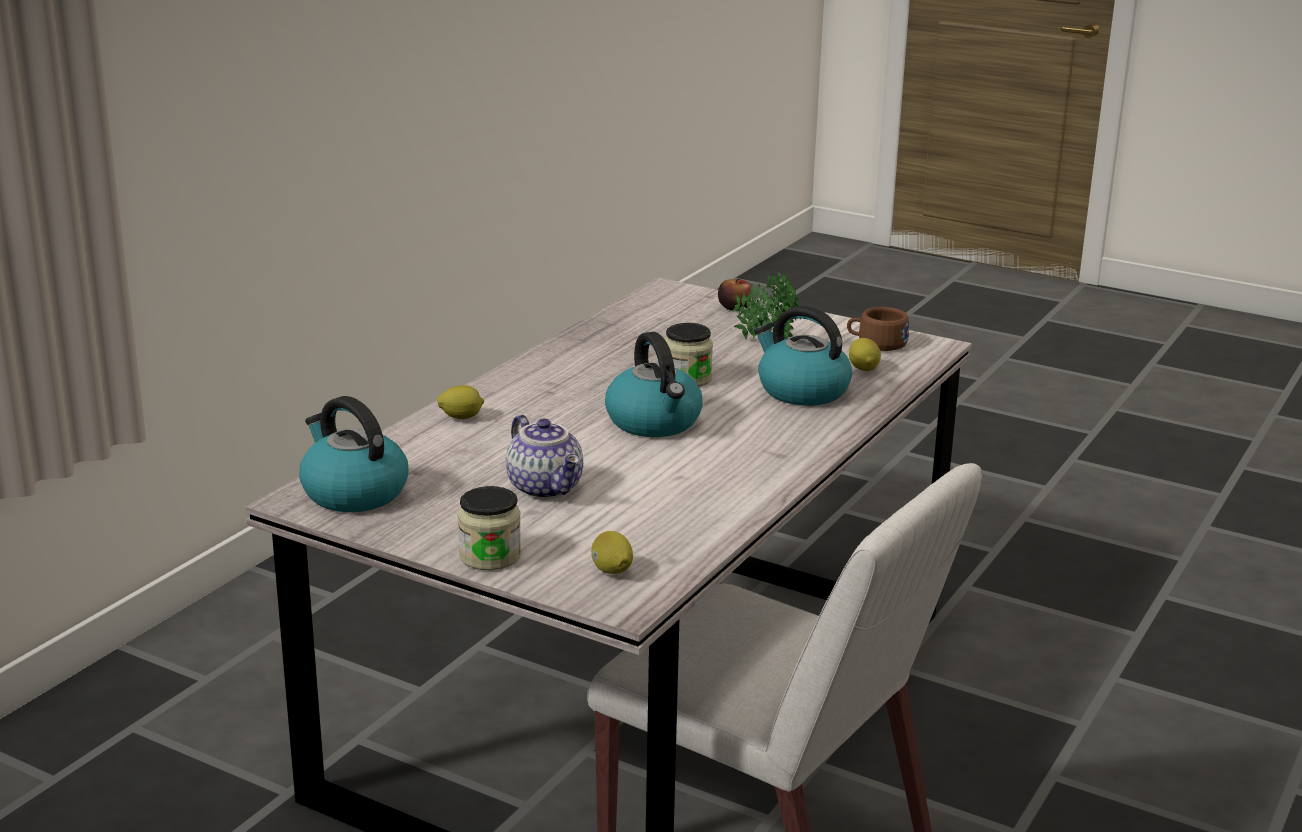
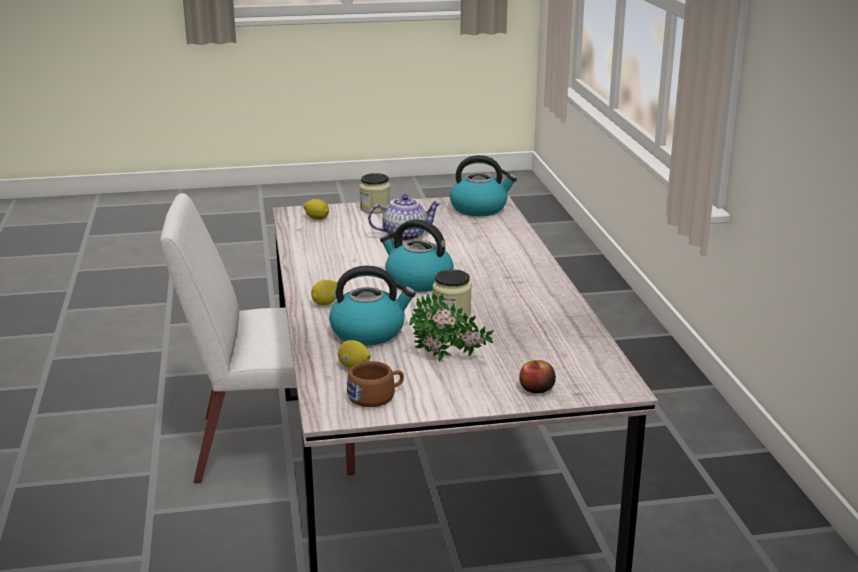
camera: 140 degrees right, 0 degrees up
lemon [437,385,484,419] -> lemon moved to [311,280,337,306]
teapot [506,415,583,499] -> teapot turned 150 degrees clockwise [368,194,441,241]

